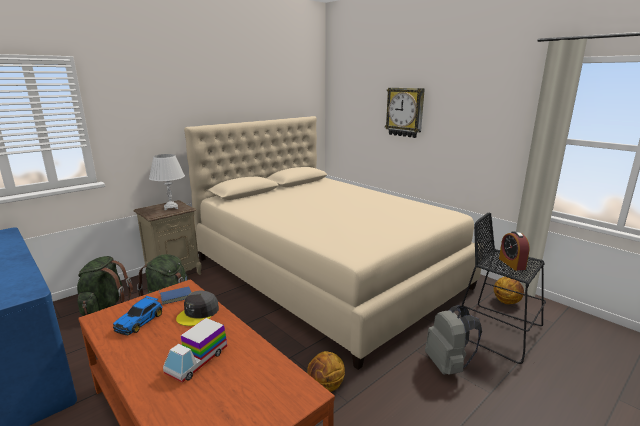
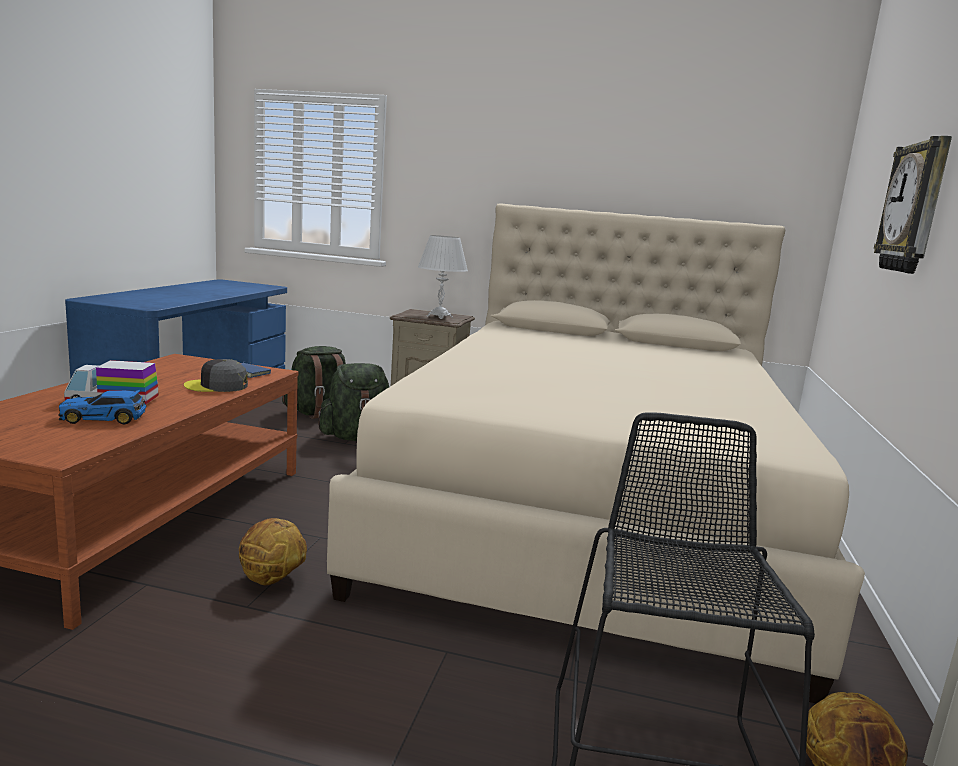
camera: 55 degrees right, 5 degrees down
toy car [113,296,163,336] -> toy car moved to [58,390,146,424]
grey backpack [425,305,482,375] -> none
alarm clock [499,231,530,271] -> none

